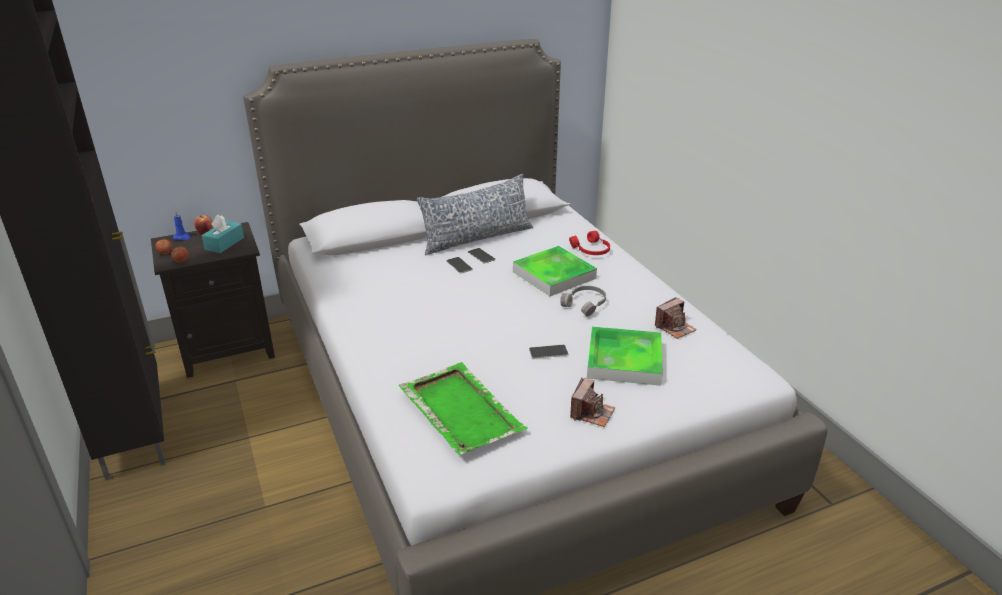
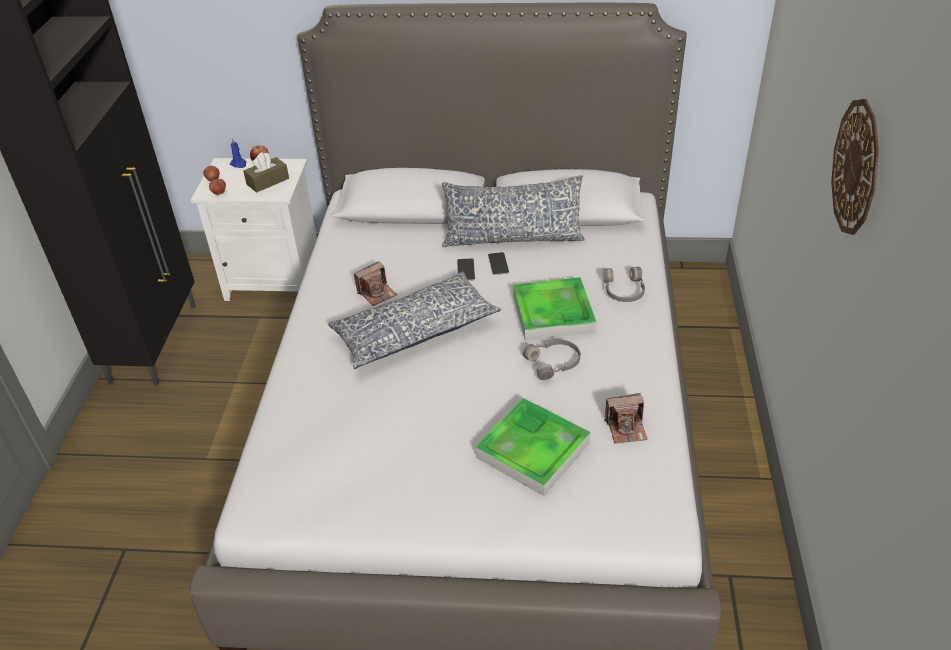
camera: 30 degrees right, 10 degrees up
black nightstand [151,222,275,378] -> white nightstand [191,158,317,301]
turquoise tissue box [202,215,244,253] -> brown tissue box [243,152,289,193]
green tray [399,362,528,455] -> none
phone [529,345,568,358] -> none
red headphones [569,231,610,255] -> grey headphones [603,267,645,302]
camera [570,378,615,427] -> camera moved to [354,261,397,306]
none -> pillow [328,272,501,369]
none -> wall clock [831,99,879,235]

